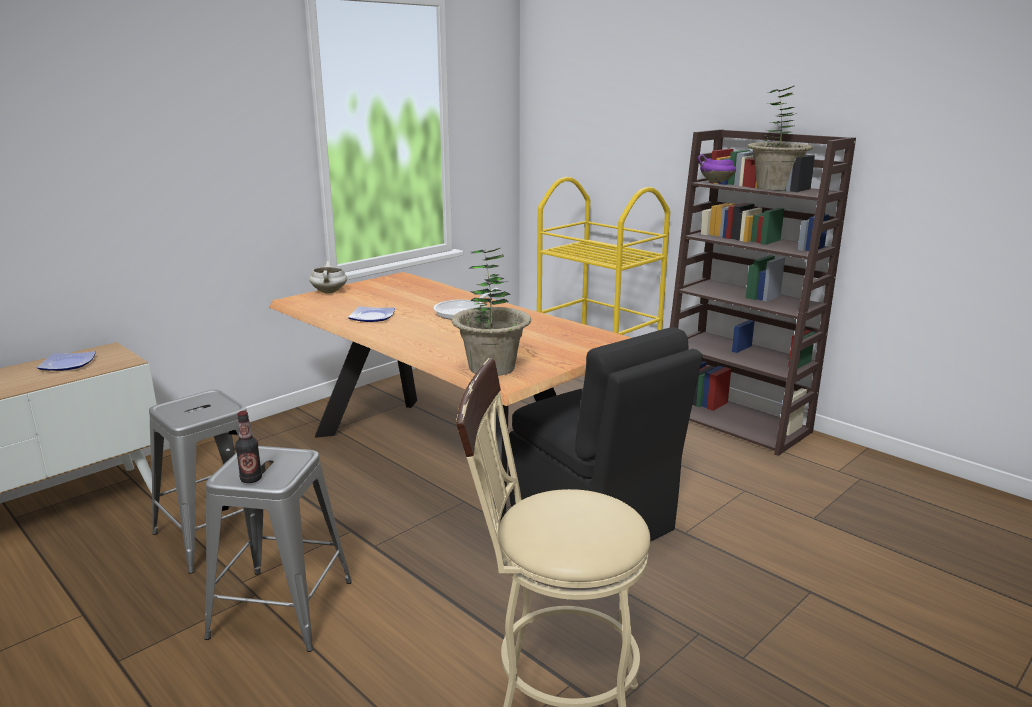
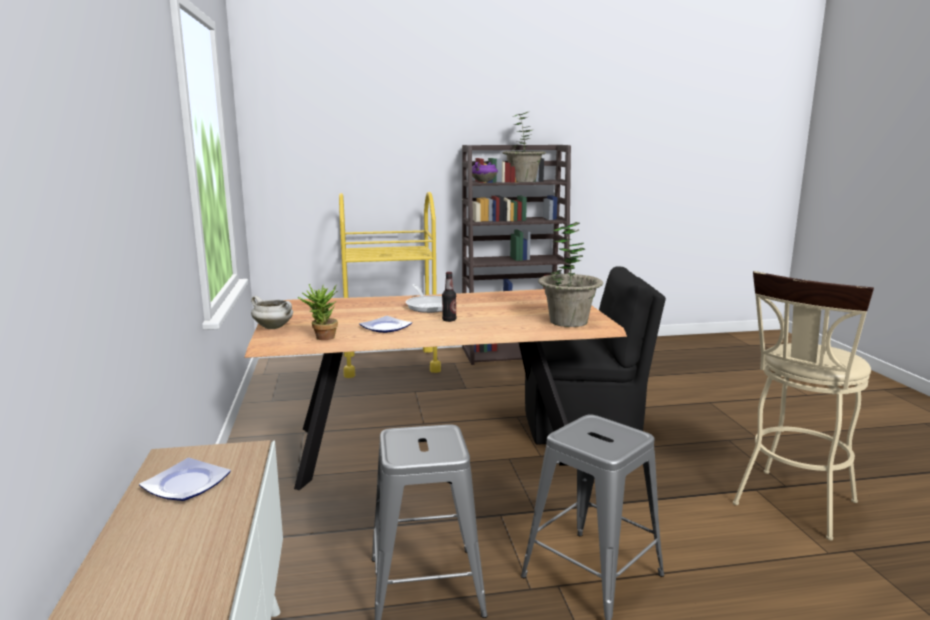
camera: 55 degrees left, 5 degrees down
bottle [235,411,262,483] -> bottle moved to [442,272,456,322]
none -> potted plant [298,284,338,340]

